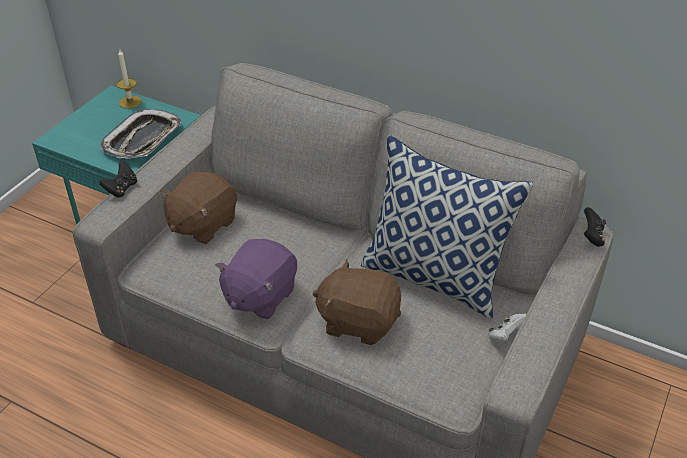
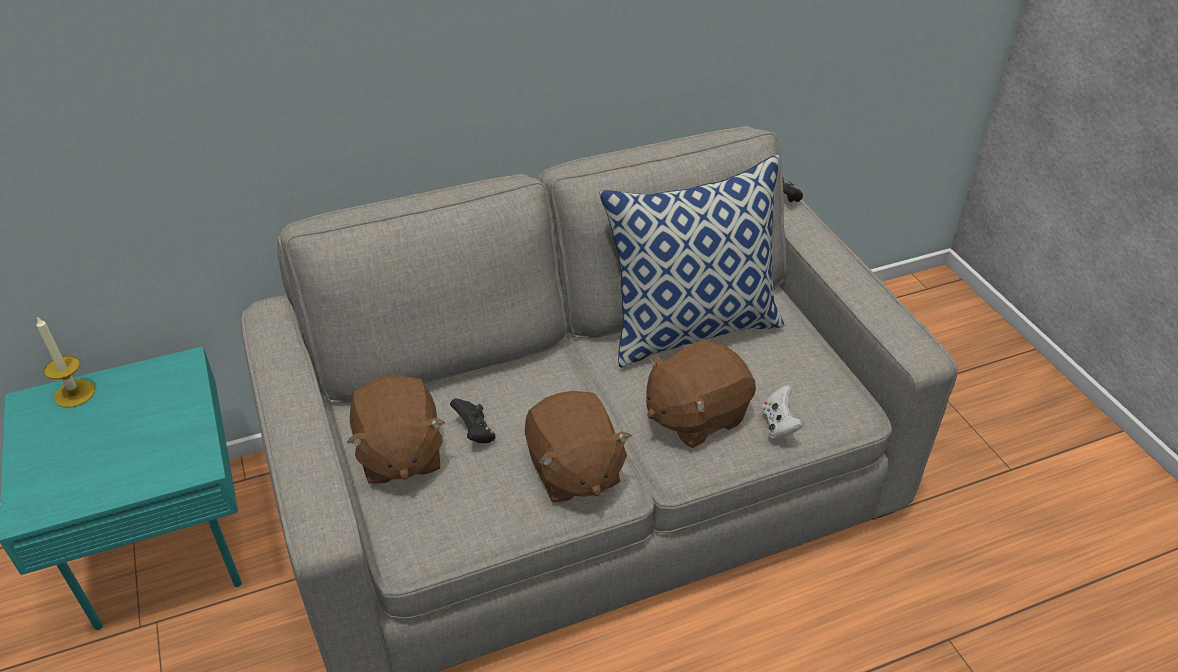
camera: 50 degrees left, 0 degrees up
black game controller [99,161,137,198] -> black game controller moved to [450,398,496,443]
tray [100,109,181,159] -> none
purple plush toy [216,239,297,319] -> brown plush toy [525,391,631,503]
white game controller [488,314,526,343] -> white game controller moved to [761,385,804,439]

